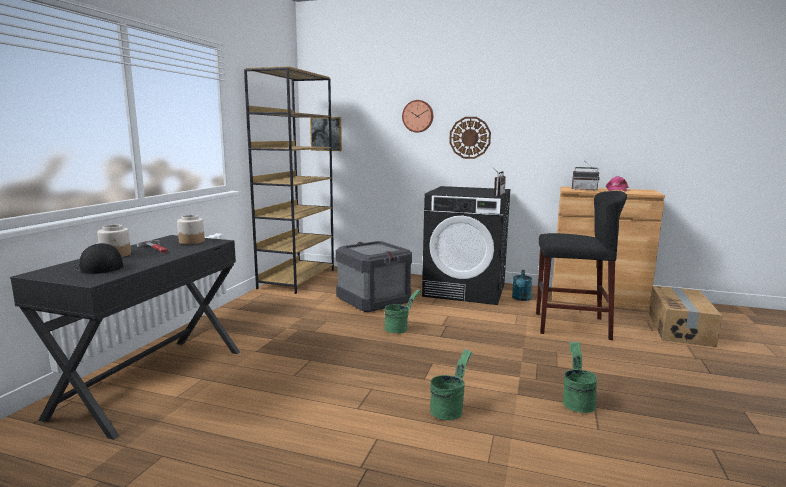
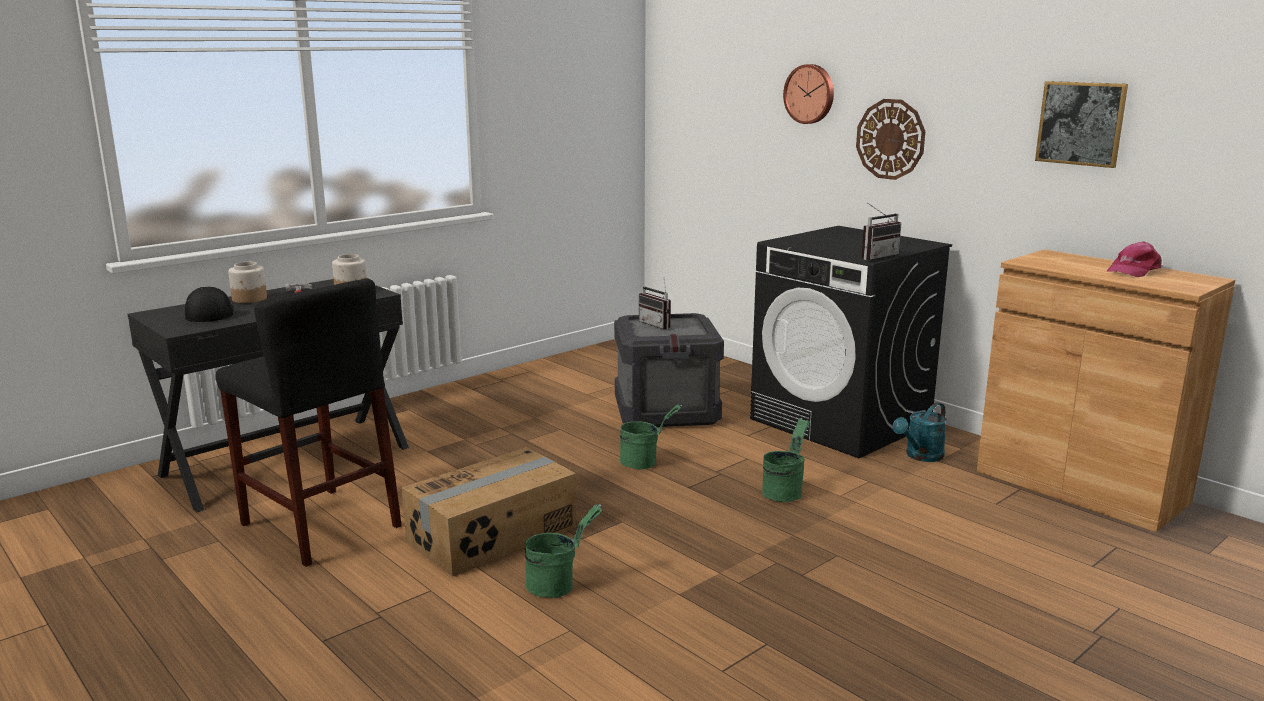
camera: 30 degrees right, 5 degrees up
brown bookcase [244,66,334,294] -> none
picture [310,117,342,151] -> picture moved to [1035,81,1128,168]
black stool [536,191,627,340] -> black stool moved to [216,278,402,567]
green bucket [563,341,597,413] -> green bucket moved to [762,418,810,502]
radio [572,162,600,191] -> radio moved to [639,279,671,330]
cardboard box [649,286,722,347] -> cardboard box moved to [401,448,576,577]

